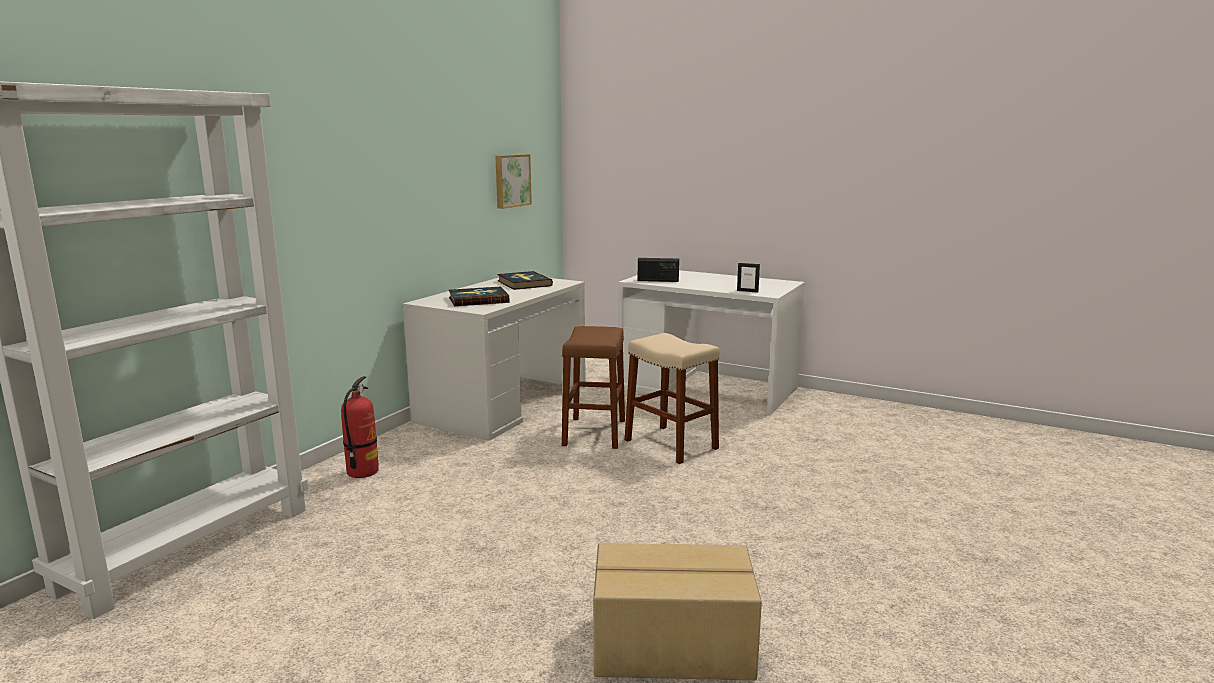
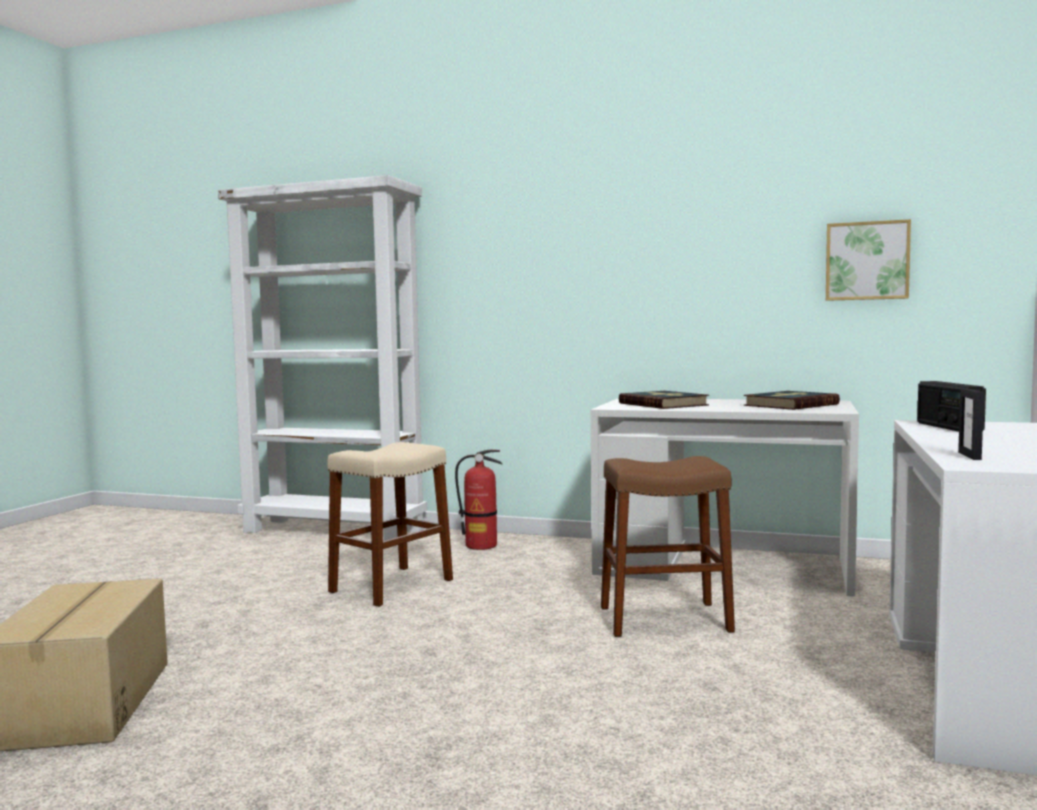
camera: 80 degrees right, 10 degrees down
beige stool [625,333,720,464] -> beige stool moved to [327,442,453,607]

